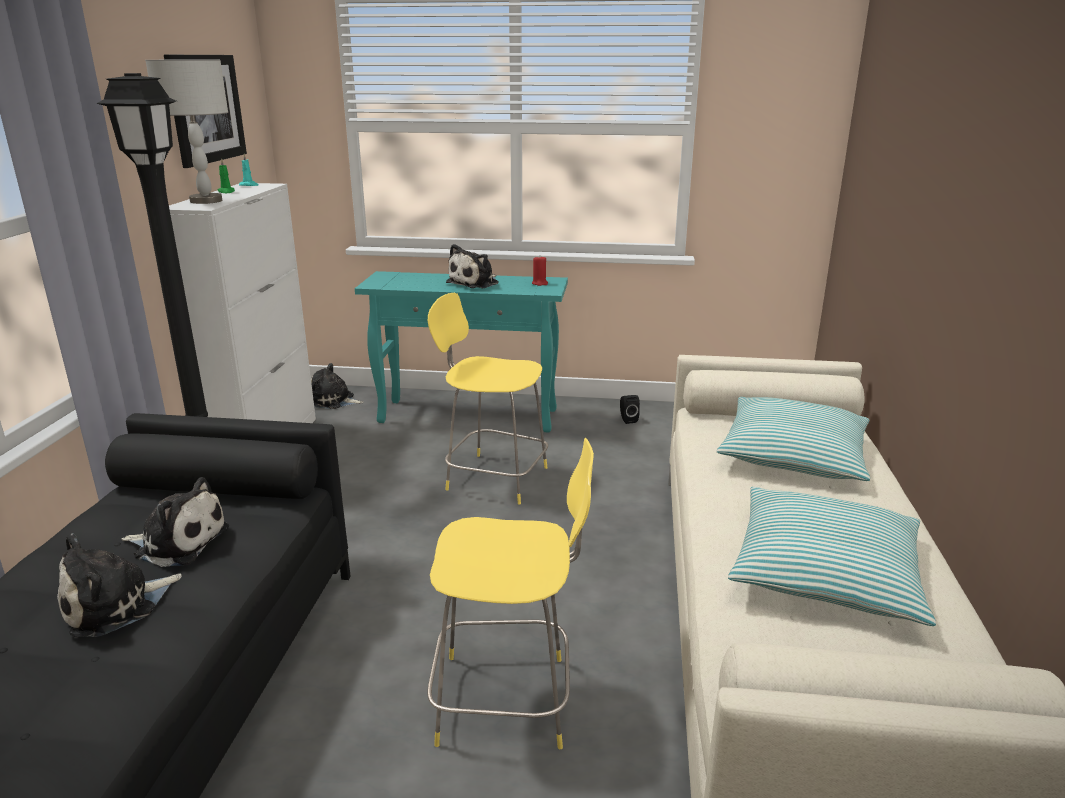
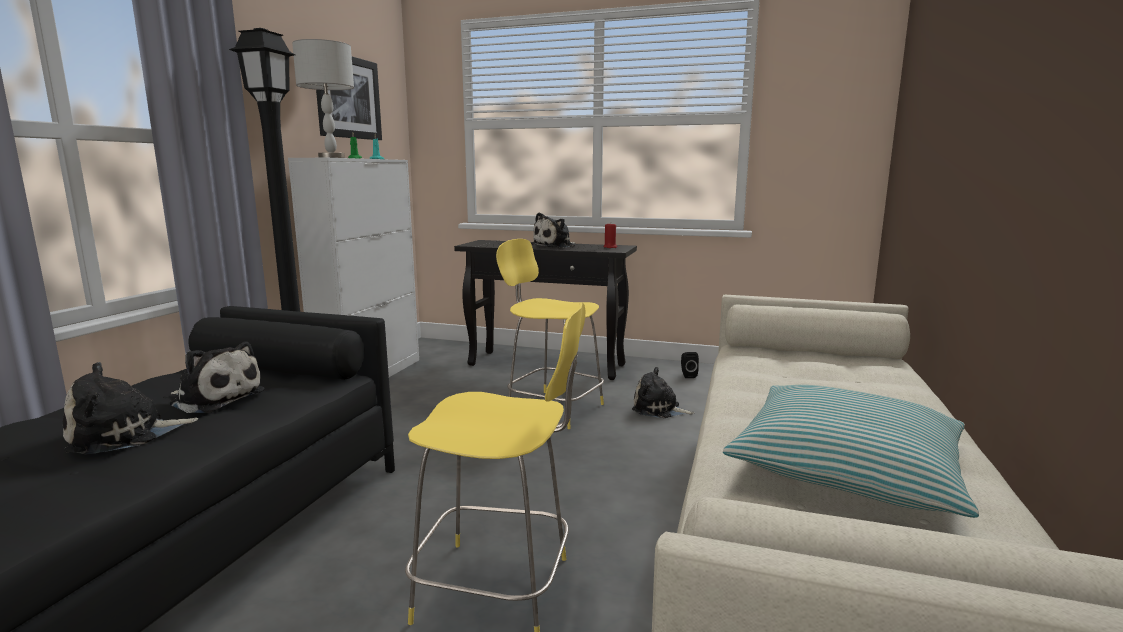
camera: 10 degrees right, 10 degrees down
plush toy [311,363,364,409] -> plush toy moved to [632,367,695,418]
turquoise console table [355,271,568,432] -> black console table [454,240,637,380]
pillow [717,397,870,481] -> none

